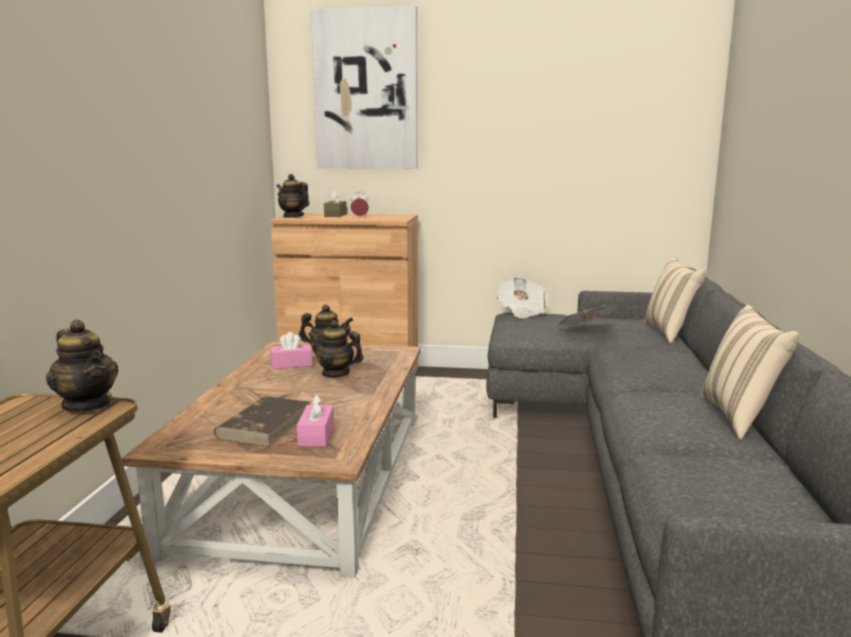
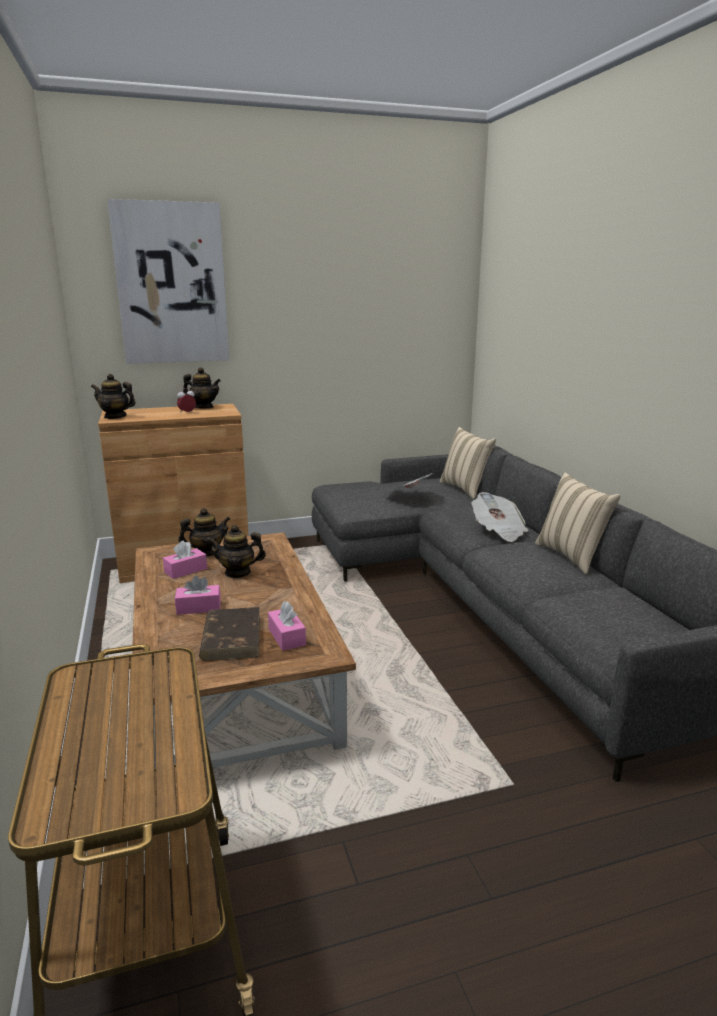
camera: 25 degrees left, 5 degrees up
teapot [46,320,118,412] -> teapot moved to [183,367,221,408]
brown tissue box [324,189,347,217] -> none
newspaper [497,277,547,318] -> newspaper moved to [471,492,528,542]
none -> pink tissue box [175,576,221,615]

